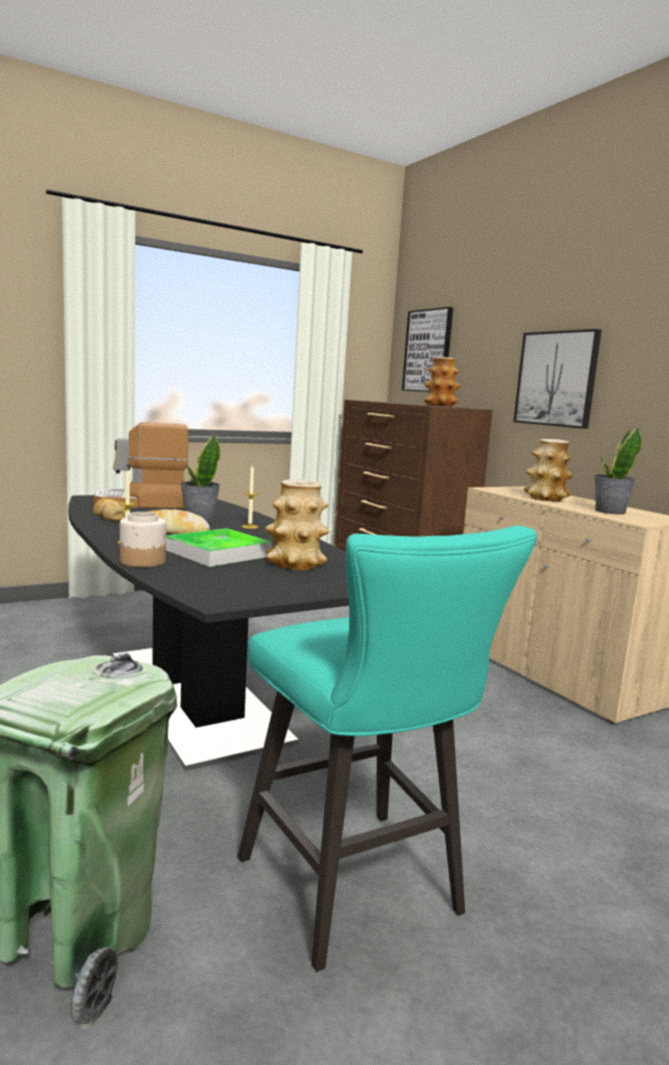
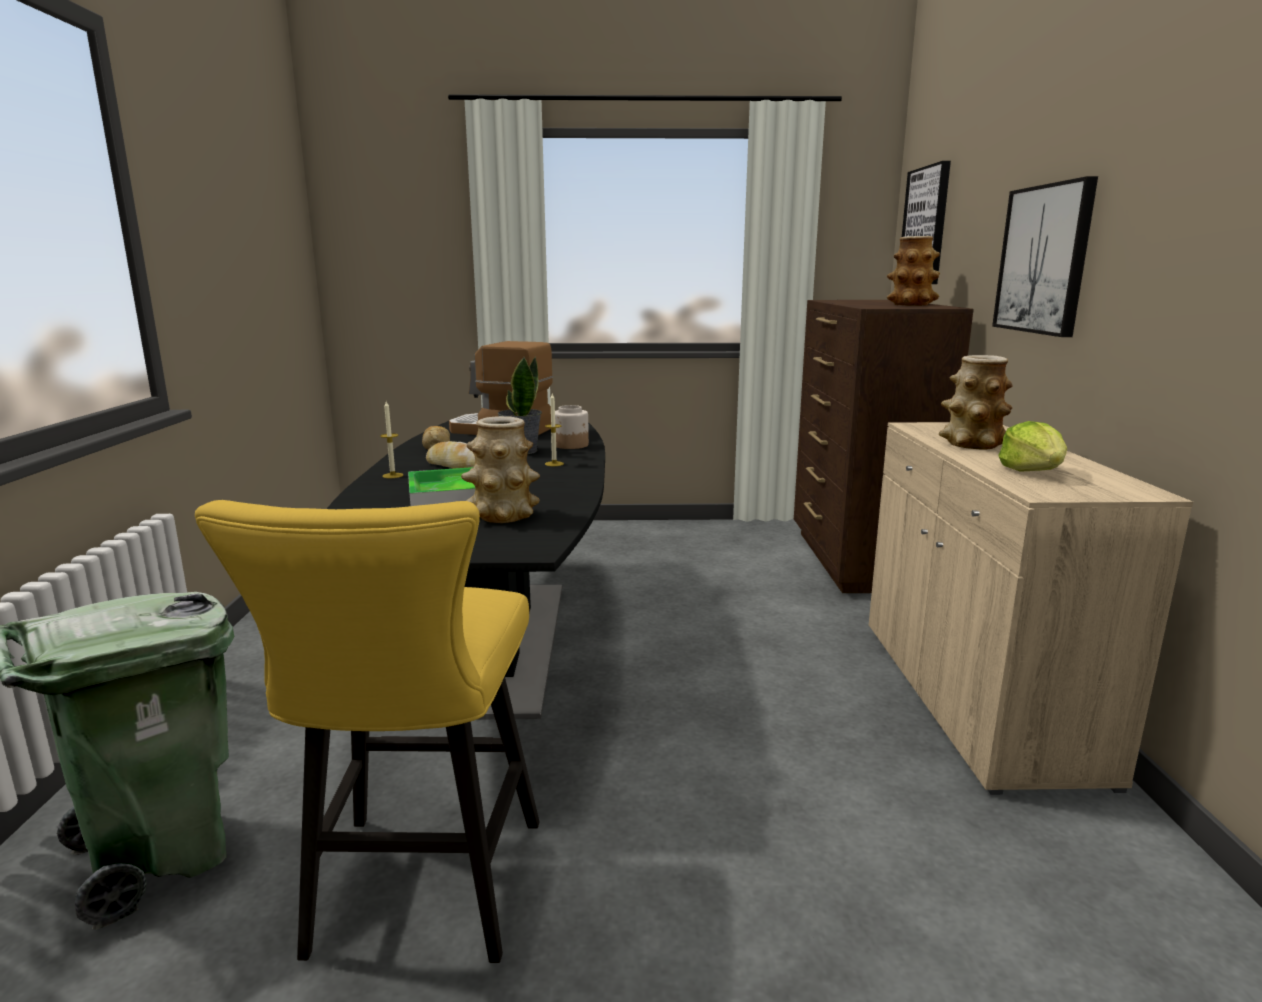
camera: 30 degrees right, 5 degrees up
jar [120,512,166,567] -> jar moved to [555,405,589,449]
turquoise stool [238,526,537,972] -> yellow stool [195,500,540,963]
potted plant [594,427,642,515] -> lettuce [998,421,1067,472]

